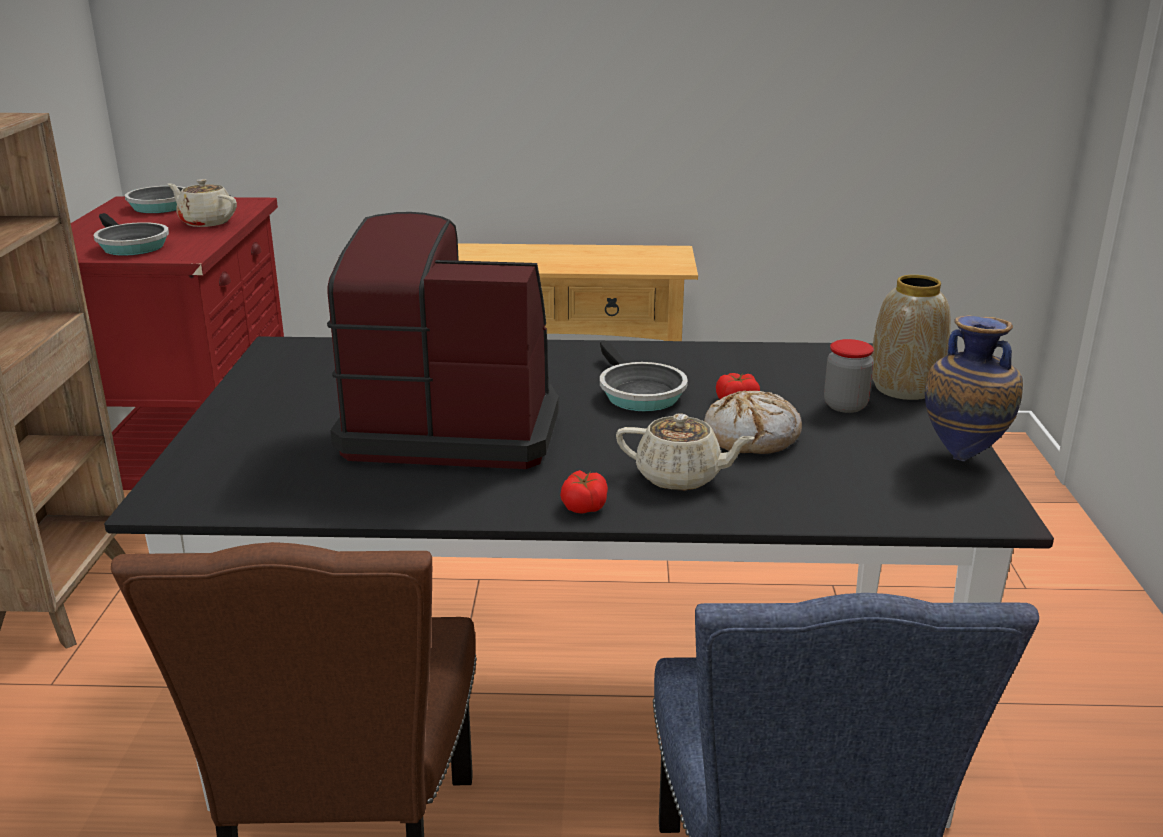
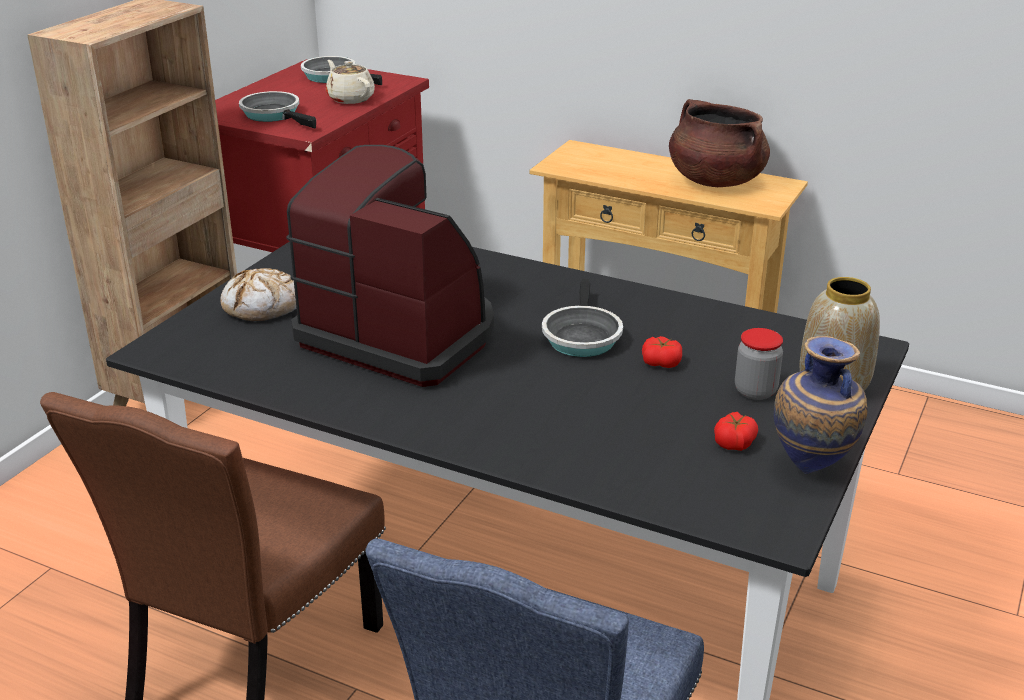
camera: 25 degrees right, 5 degrees up
frying pan [94,213,169,256] -> frying pan turned 150 degrees clockwise [239,91,316,129]
tomato [560,470,608,514] -> tomato moved to [714,412,758,451]
beige teapot [616,413,755,490] -> none
bread [704,390,802,454] -> bread moved to [220,268,297,321]
none -> brown cooking pot [669,99,770,187]

